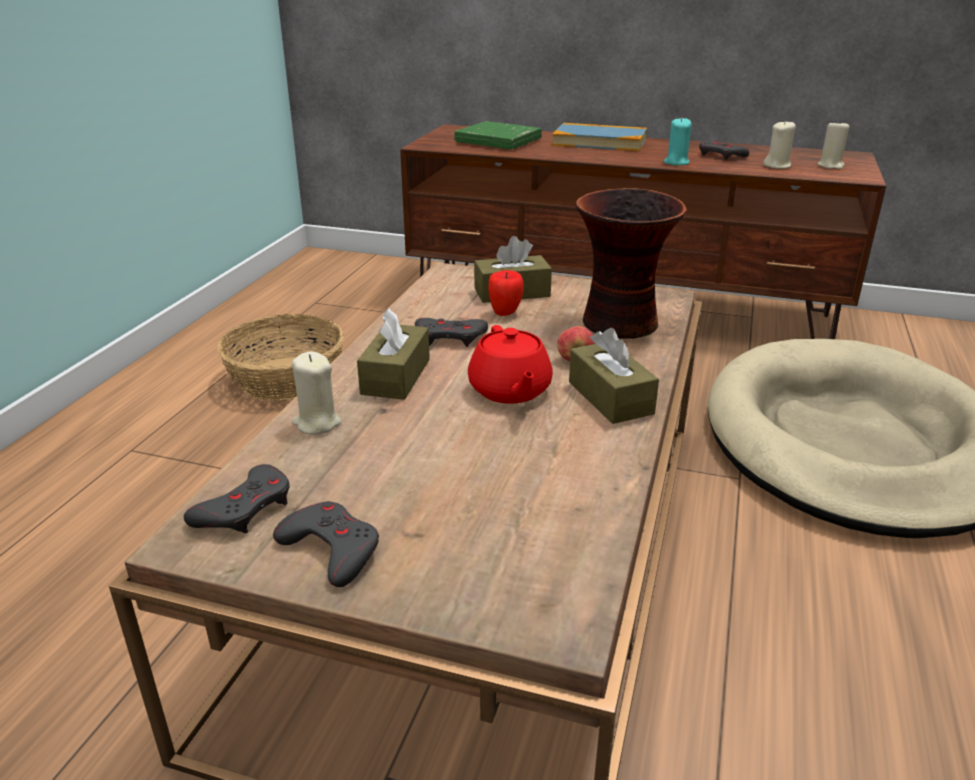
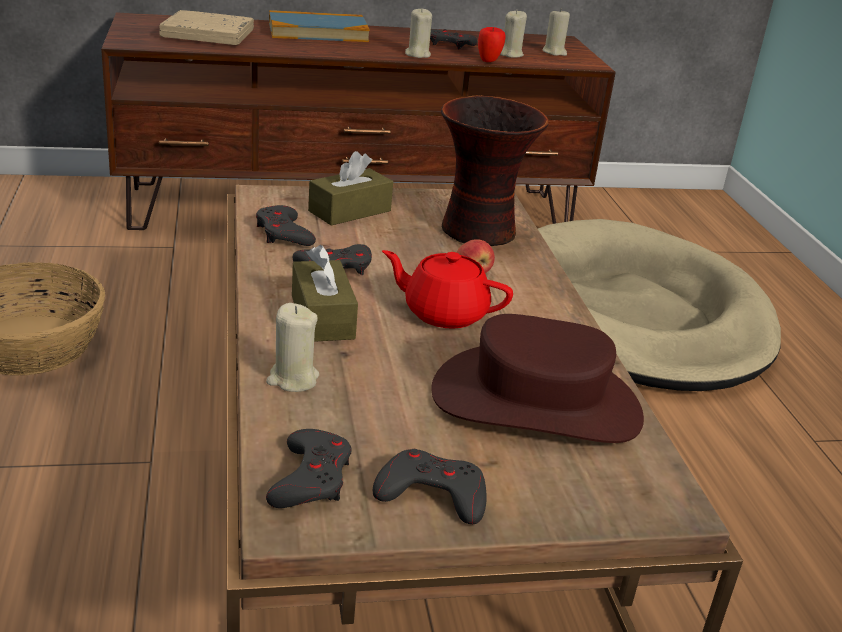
camera: 30 degrees left, 0 degrees up
green book [454,121,542,149] -> beige book [160,10,254,45]
red teapot [468,325,553,404] -> red teapot turned 150 degrees clockwise [382,250,513,329]
apple [488,270,524,316] -> apple moved to [478,27,506,62]
brown tissue box [569,328,659,424] -> none
turquoise candle [664,117,692,165] -> beige candle [405,8,432,58]
none -> grey game controller [256,205,316,246]
none -> brown hat [431,314,644,443]

